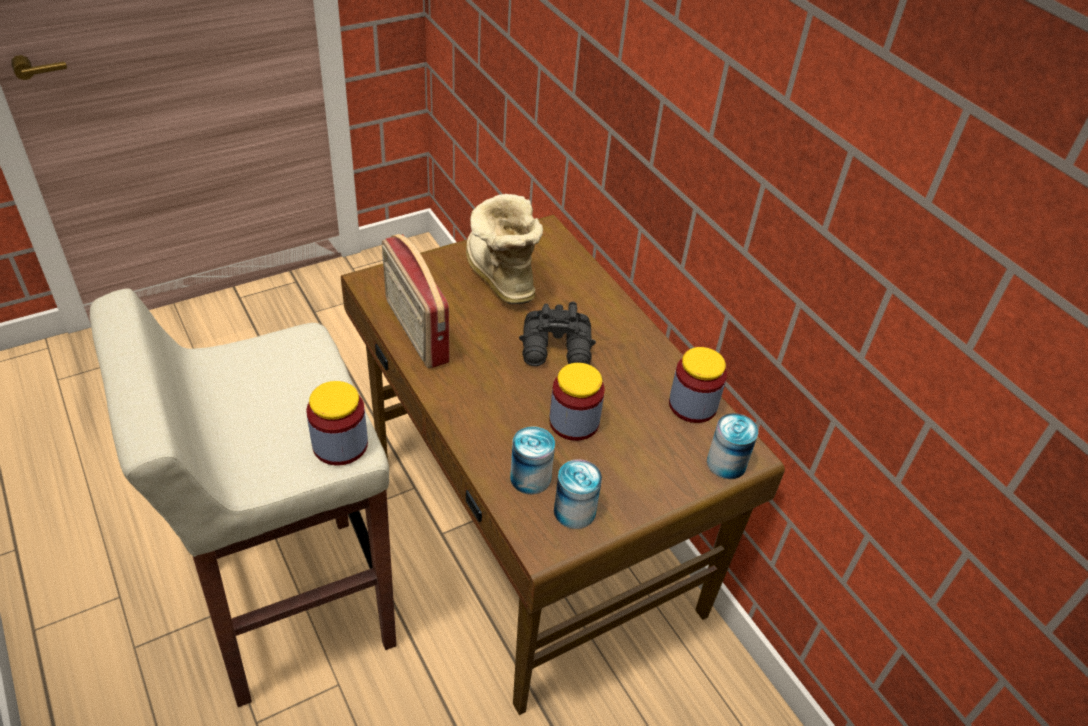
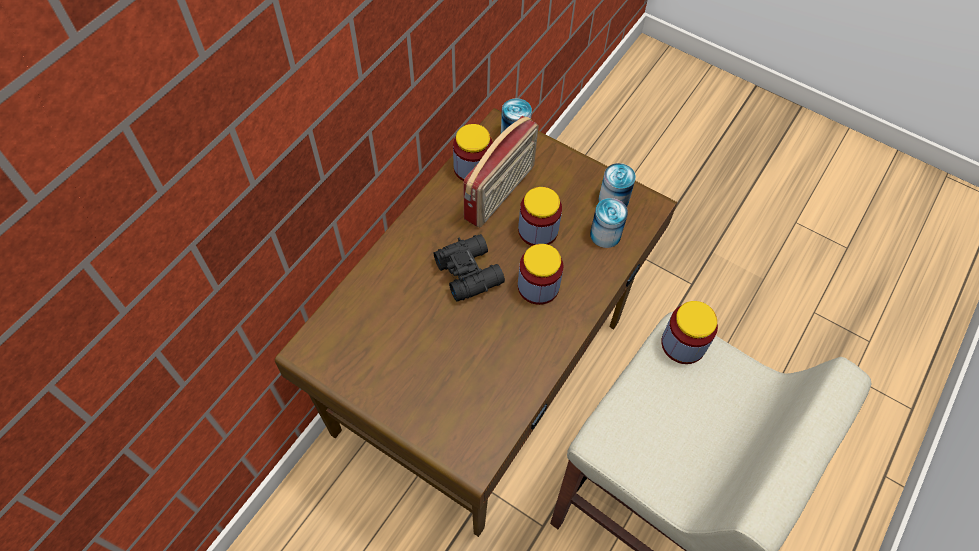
camera: 115 degrees left, 15 degrees up
radio [382,234,449,368] -> radio moved to [463,116,539,228]
boot [466,194,543,305] -> none
none -> jar [518,244,563,305]

